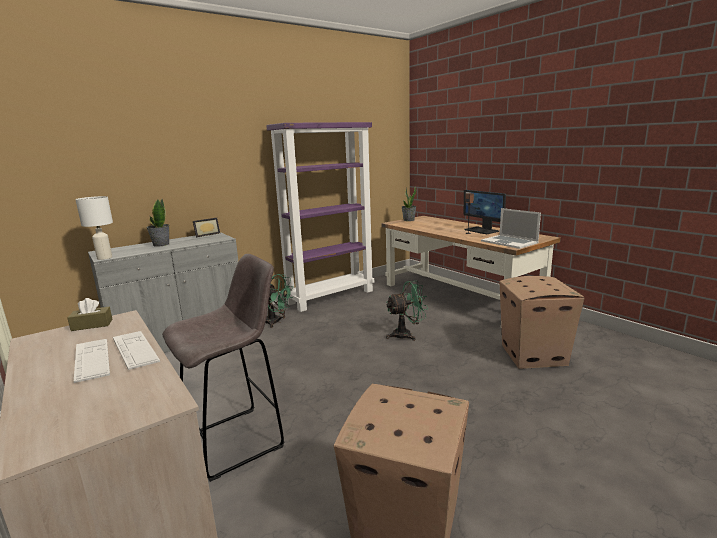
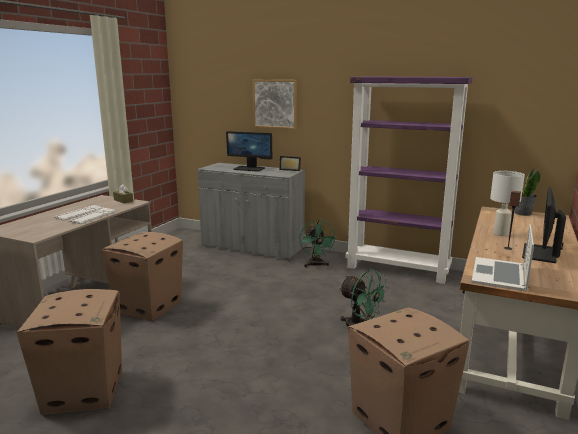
camera: 60 degrees right, 0 degrees up
white table lamp [75,196,113,260] -> white table lamp moved to [490,171,525,236]
potted plant [146,199,170,247] -> monitor [226,131,272,172]
grey stool [162,254,284,482] -> cardboard box [102,232,183,321]
none -> picture [253,80,297,129]

